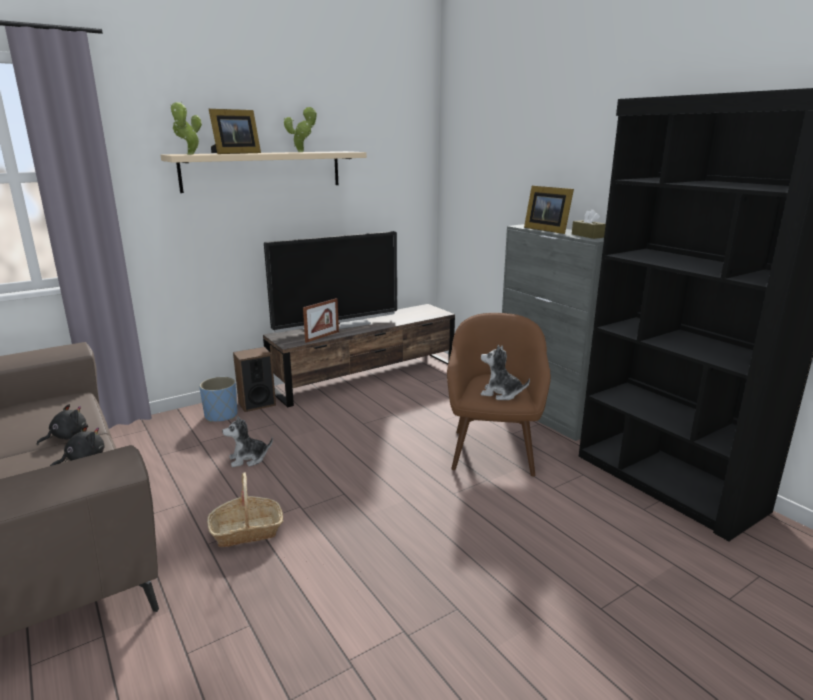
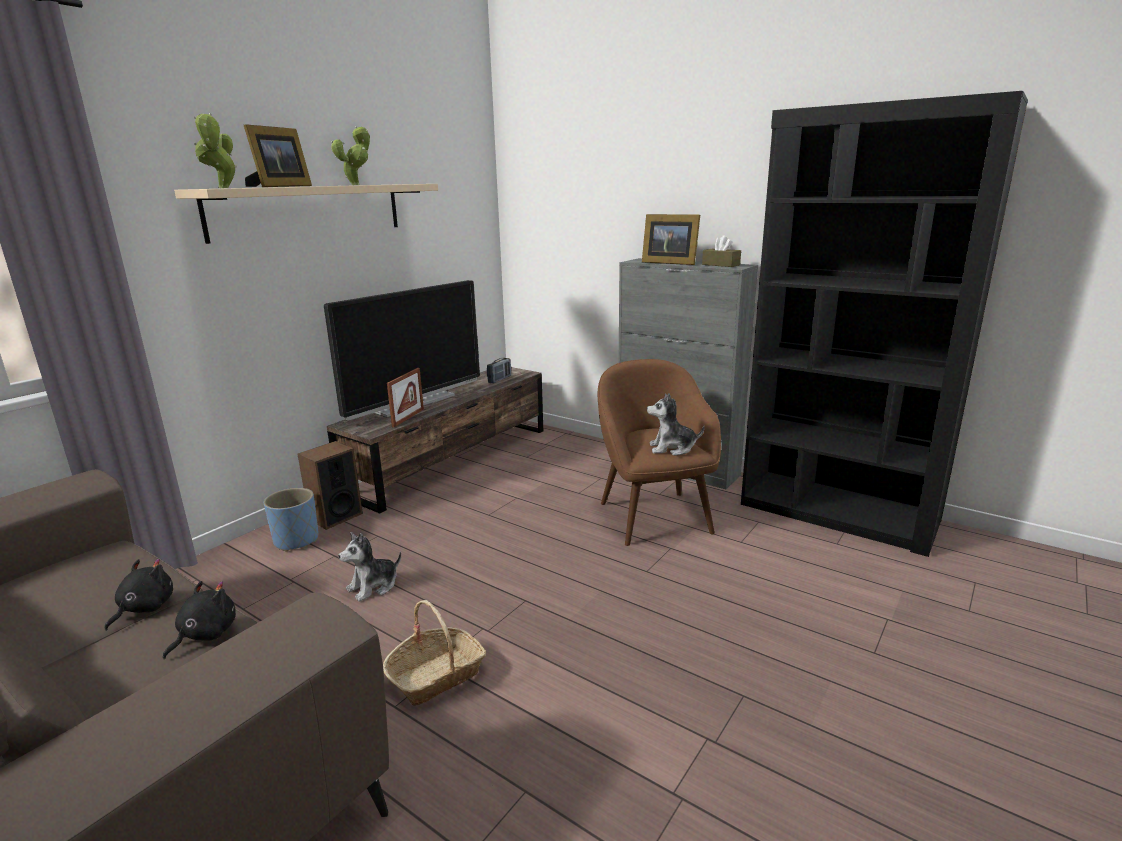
camera: 20 degrees left, 0 degrees up
none -> radio [487,358,511,383]

